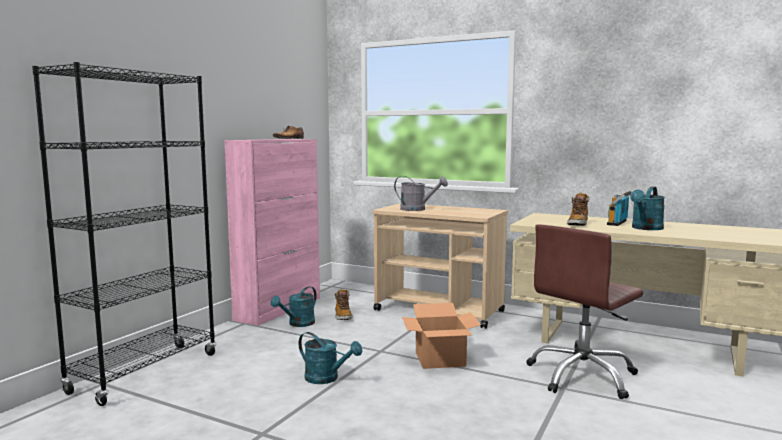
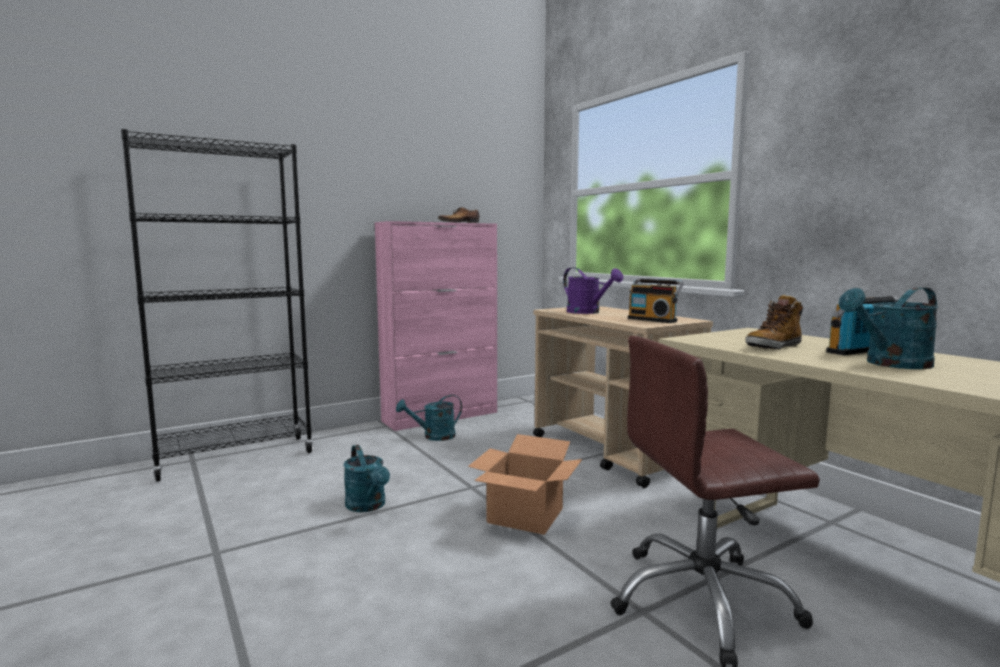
camera: 30 degrees right, 0 degrees up
boot [335,289,353,320] -> none
grey watering can [394,176,448,211] -> purple watering can [563,267,623,314]
none -> radio [628,279,683,323]

